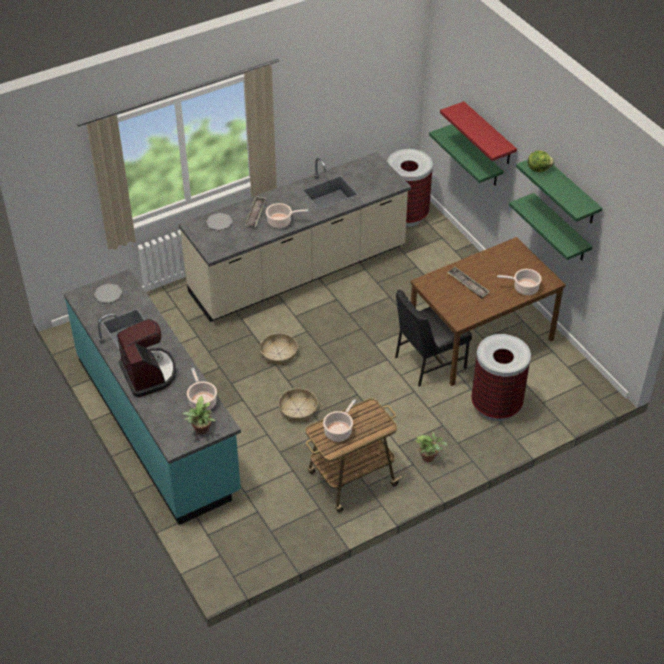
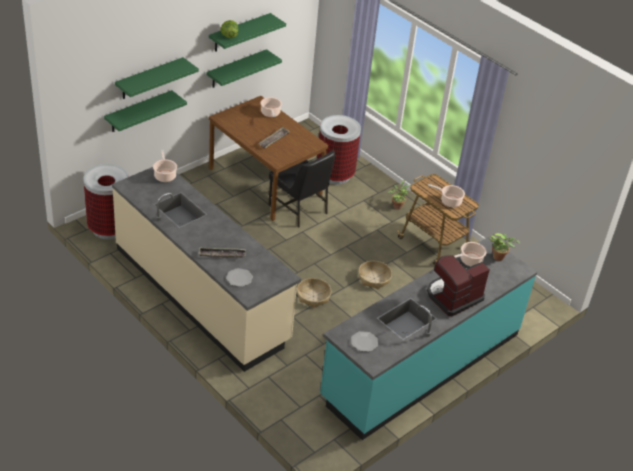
camera: 105 degrees left, 5 degrees down
cooking pot [266,203,308,228] -> cooking pot moved to [153,150,177,182]
red shelf [440,101,517,164] -> green shelf [115,57,199,99]

